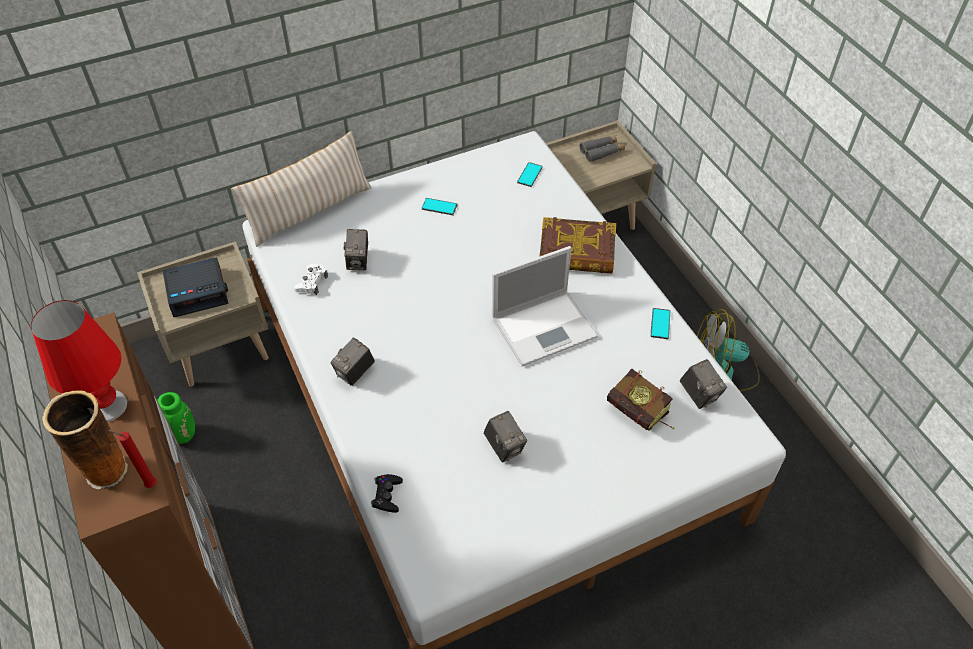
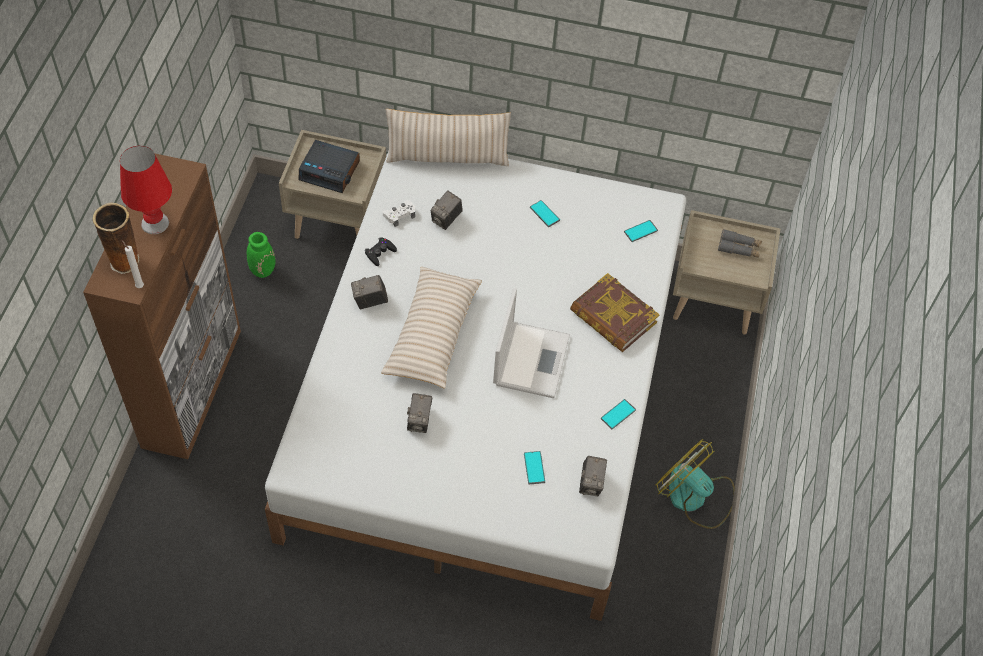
camera: 35 degrees right, 5 degrees up
red candle [109,430,157,488] -> white candle [122,240,144,288]
black game controller [371,474,403,513] -> black game controller moved to [365,237,397,266]
laptop [492,246,598,366] -> laptop turned 90 degrees counterclockwise [493,288,570,398]
book [607,369,675,431] -> phone [524,451,545,484]
none -> beige pillow [381,267,482,389]

